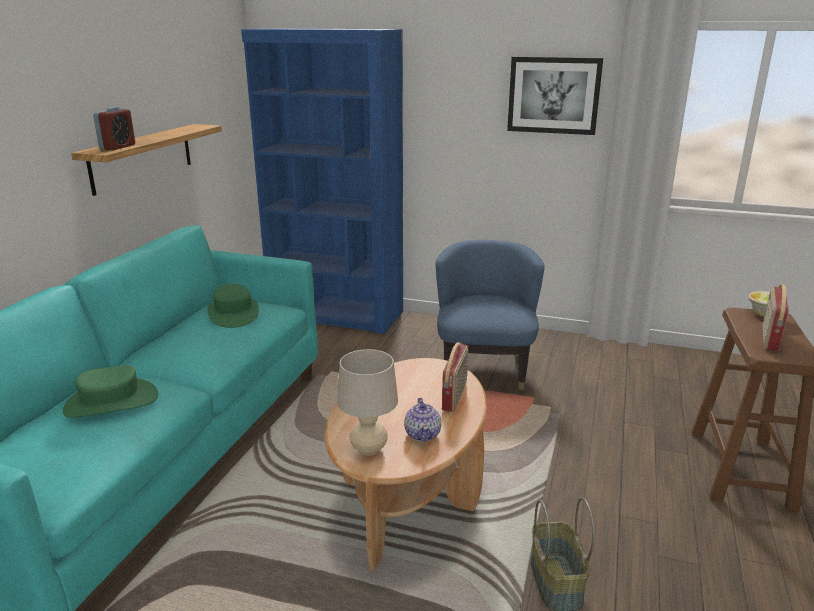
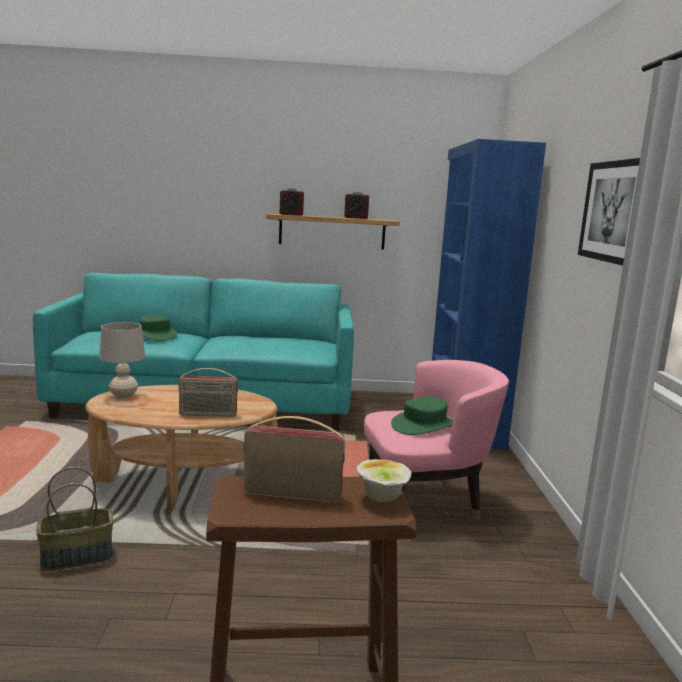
camera: 70 degrees right, 10 degrees down
green hat [207,284,259,328] -> green hat moved to [391,396,453,435]
teapot [404,398,441,442] -> none
blue armchair [436,240,545,390] -> pink armchair [364,360,509,520]
none -> alarm clock [344,192,369,219]

